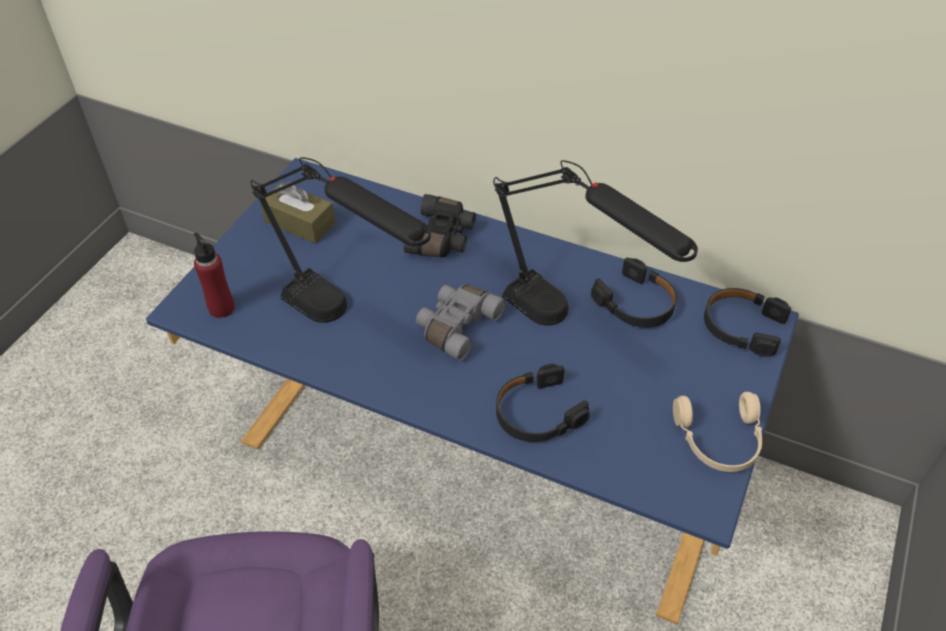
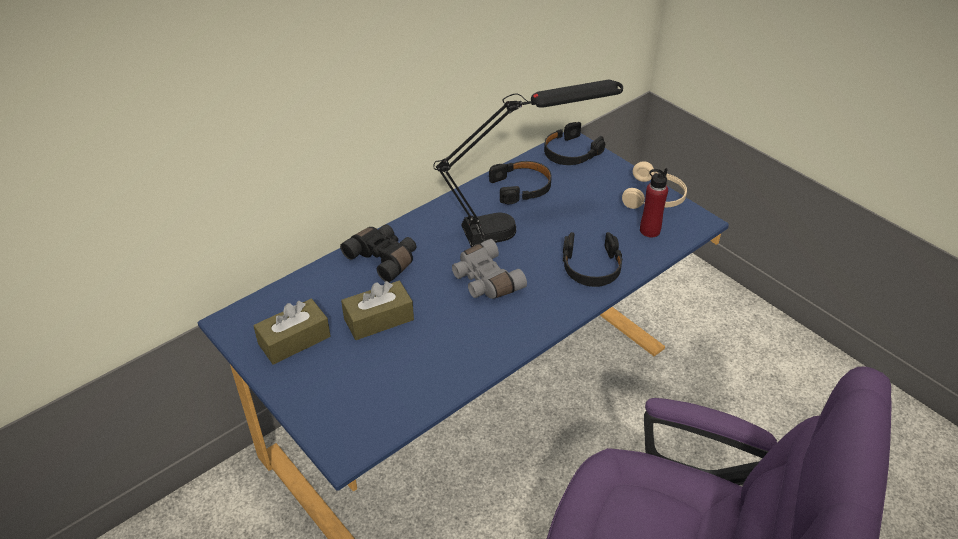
camera: 65 degrees left, 5 degrees down
red bottle [194,232,235,318] -> red bottle moved to [640,168,668,238]
black table lamp [251,157,431,323] -> none
none -> brown tissue box [341,281,414,340]

